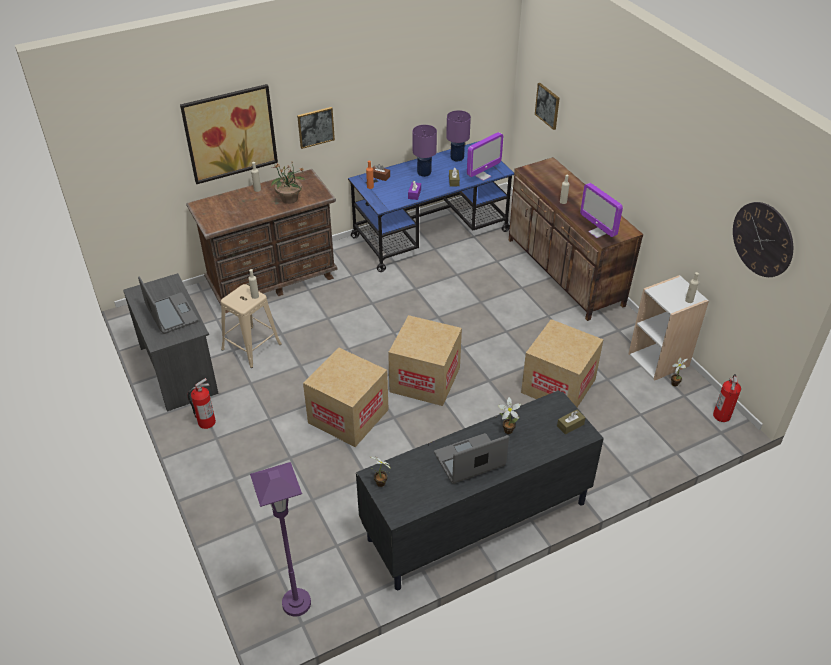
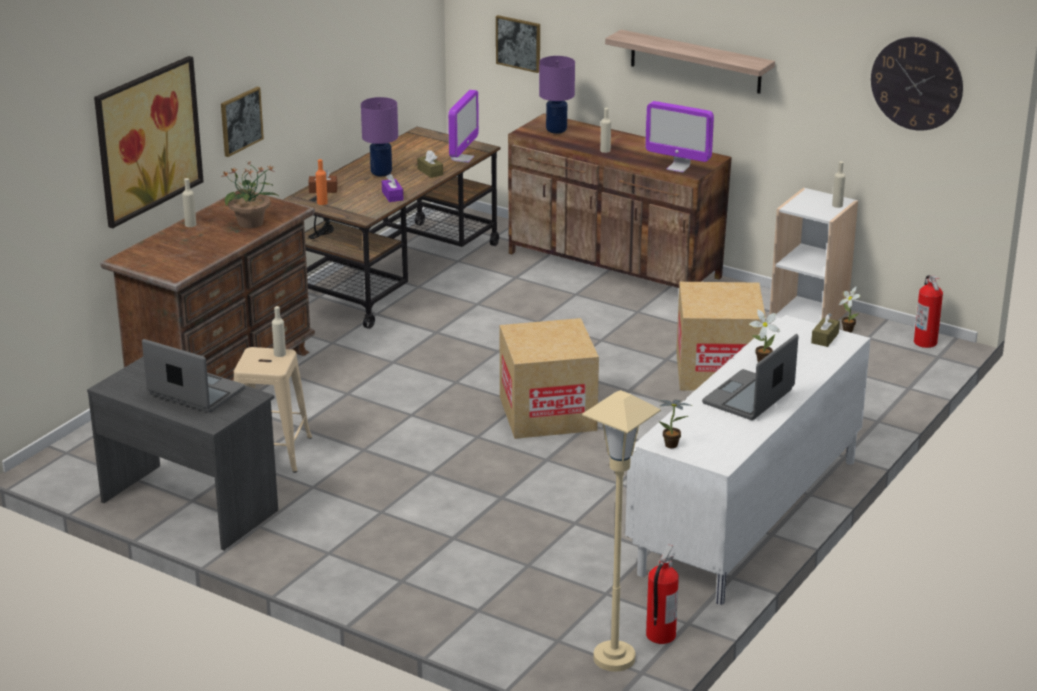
camera: 30 degrees left, 15 degrees down
fire extinguisher [187,378,216,429] -> fire extinguisher moved to [646,545,679,644]
purple floor lamp [250,462,311,616] -> beige floor lamp [582,390,661,672]
cardboard box [303,348,389,447] -> none
blue desk [348,141,514,272] -> brown desk [283,127,501,329]
black cabinet [356,390,604,590] -> white cabinet [625,315,870,605]
purple table lamp [446,110,471,161] -> purple table lamp moved to [539,56,575,134]
none -> shelf [605,30,775,94]

